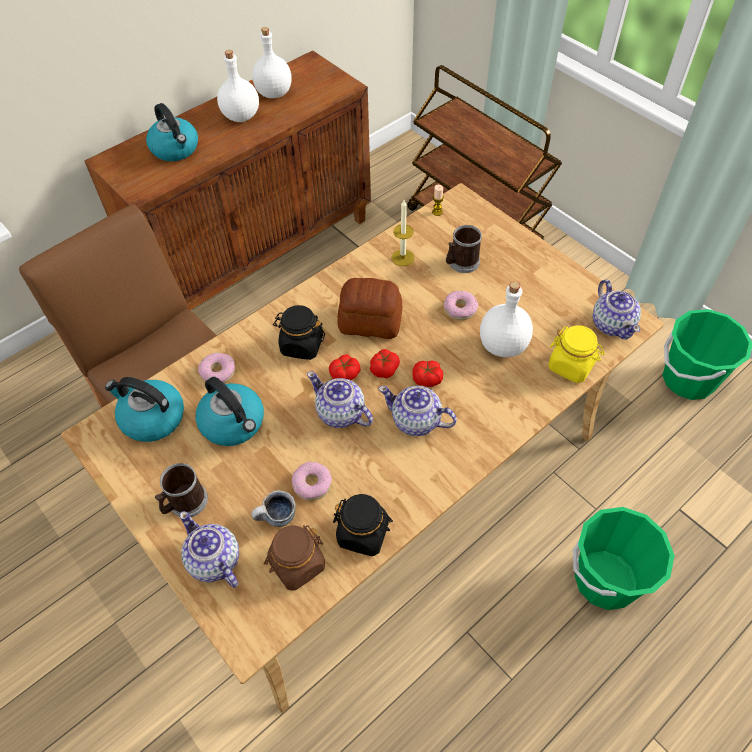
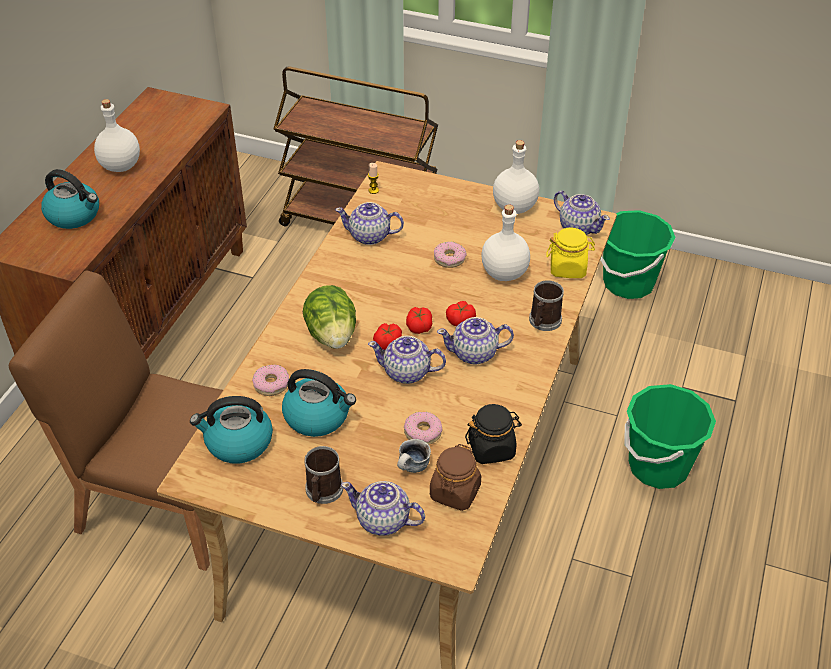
camera: 30 degrees left, 10 degrees down
white bottle [252,27,292,98] -> white bottle moved to [493,140,539,214]
black jar [273,305,325,360] -> lettuce [303,285,356,349]
bread [338,278,402,339] -> none
candle [391,200,415,266] -> teapot [335,202,404,245]
mug [446,225,482,273] -> mug moved to [529,280,564,331]

